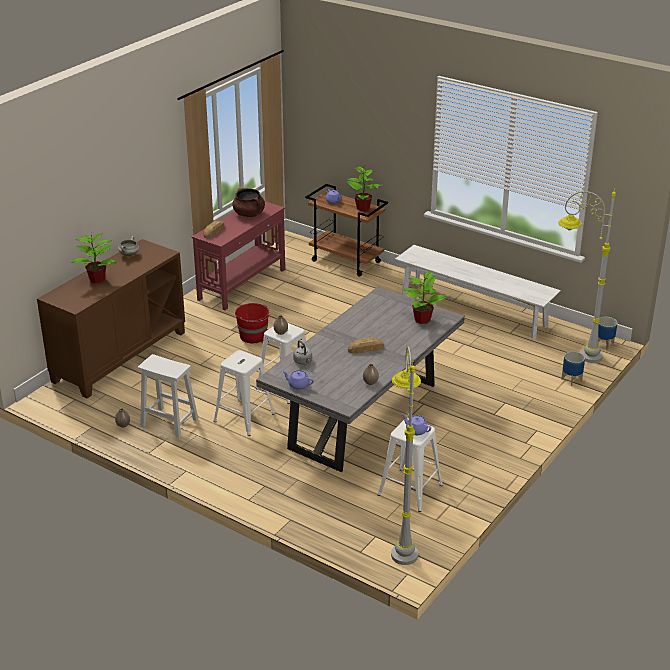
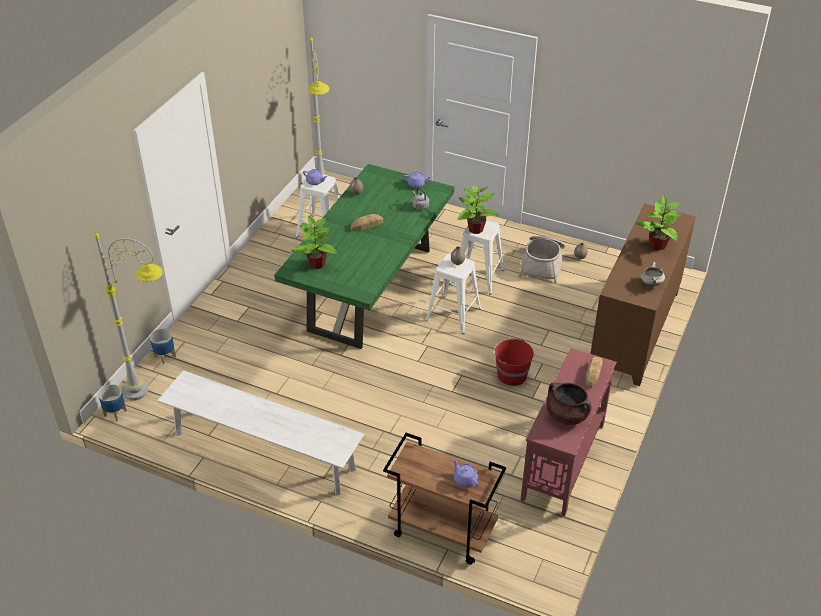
camera: 170 degrees right, 10 degrees up
white stool [138,354,198,438] -> basket [519,236,565,284]
grey dining table [256,287,465,472] -> green dining table [274,164,454,349]
potted plant [347,166,381,211] -> potted plant moved to [457,184,499,234]

